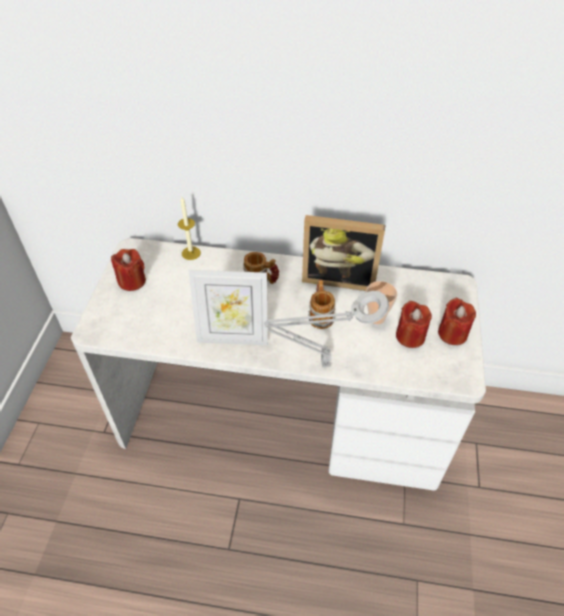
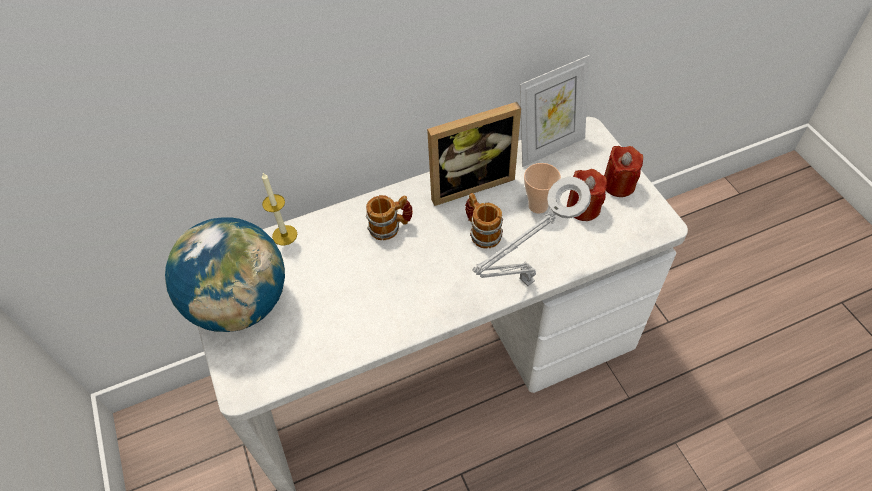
camera: 30 degrees left, 5 degrees up
red candle [111,249,146,291] -> globe [165,217,285,332]
picture frame [188,270,268,345] -> picture frame moved to [520,55,589,167]

